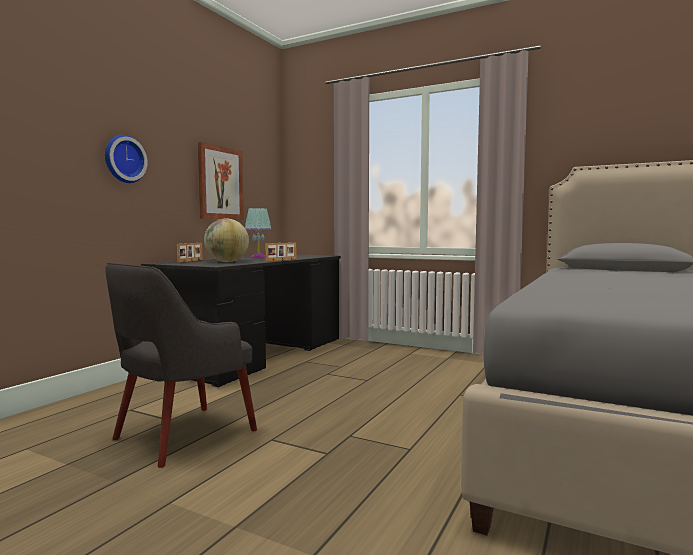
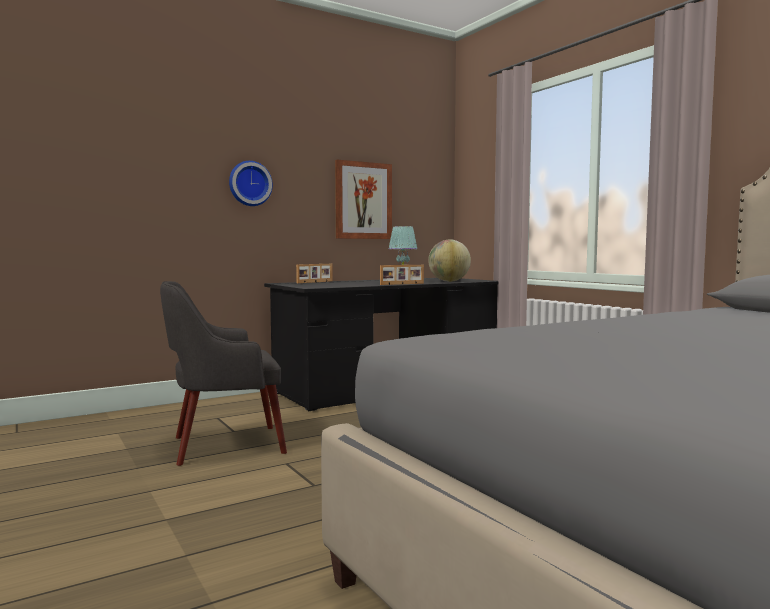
camera: 30 degrees right, 0 degrees up
globe [204,218,249,262] -> globe moved to [428,239,471,282]

